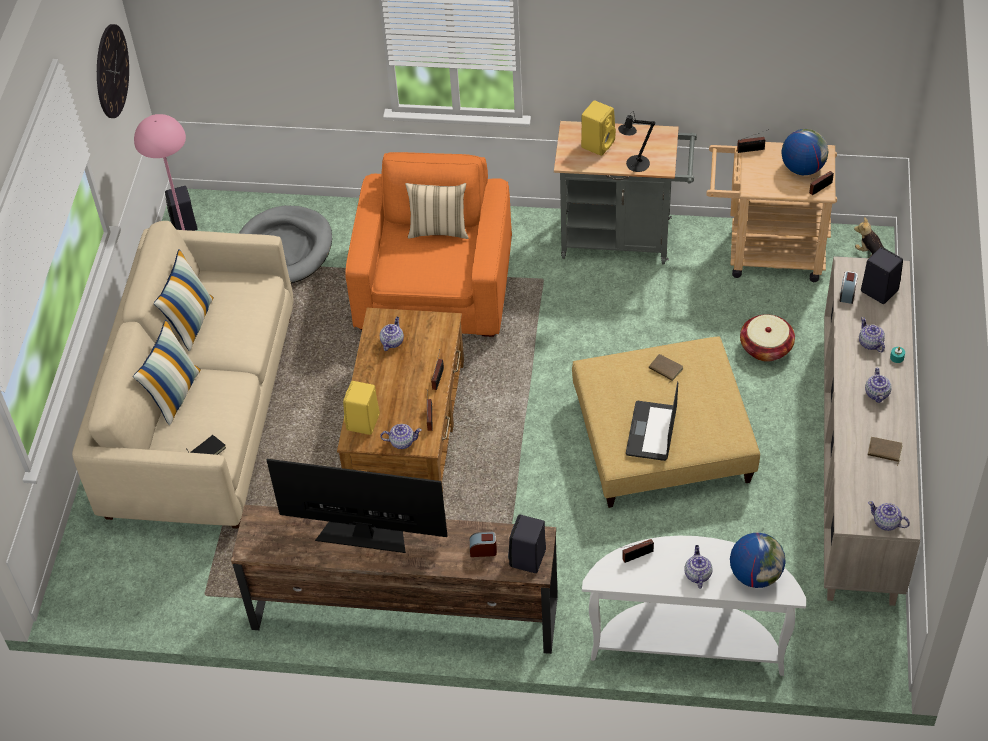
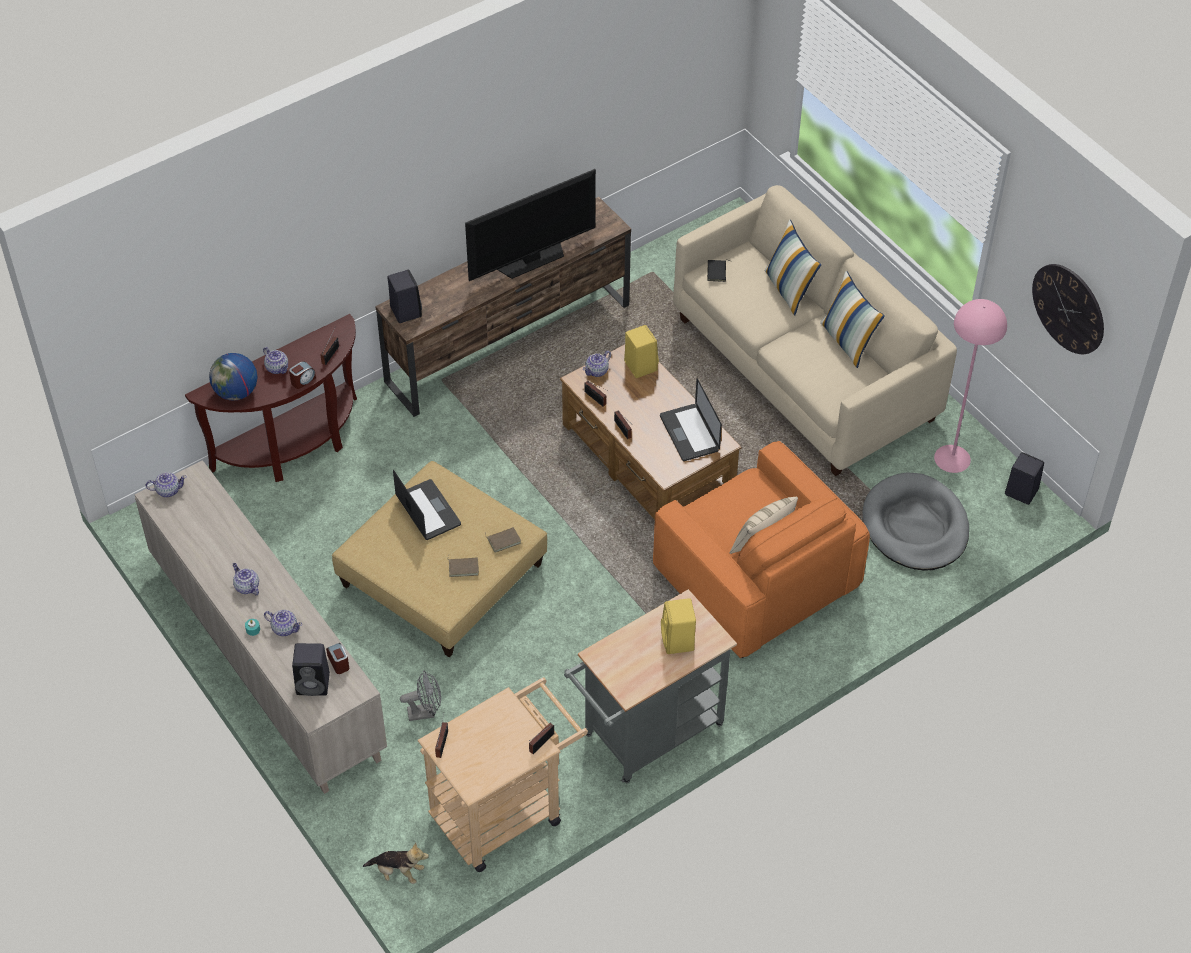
camera: 135 degrees right, 0 degrees up
teapot [380,317,404,351] -> laptop [660,379,722,461]
alarm clock [470,532,497,557] -> alarm clock moved to [289,361,316,389]
white console table [582,536,806,676] -> brown console table [185,314,357,482]
black table lamp [618,111,655,172] -> none
basket [740,314,795,362] -> grey fan [400,671,441,721]
globe [781,129,828,175] -> none
brown book [868,437,902,466] -> brown book moved to [485,527,521,553]

